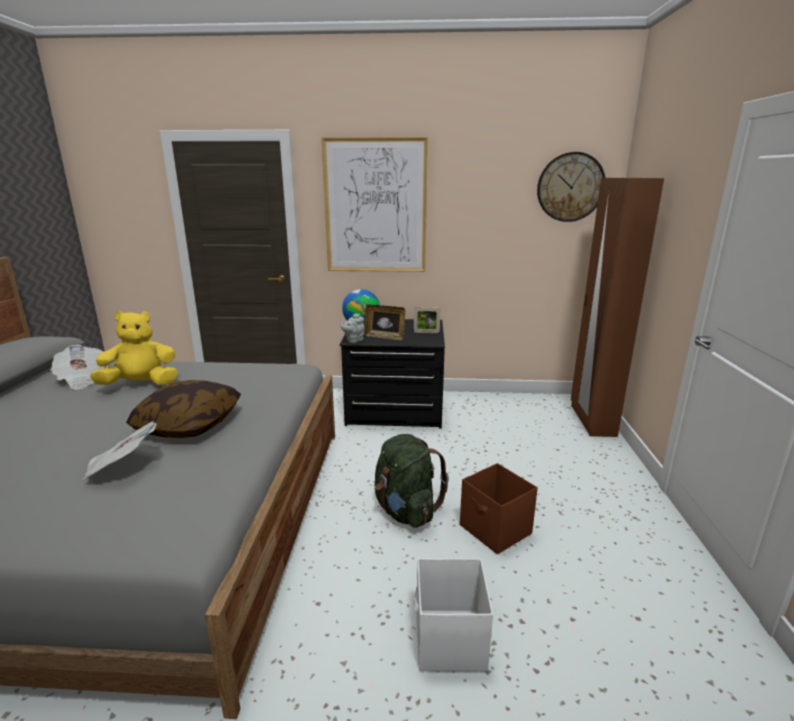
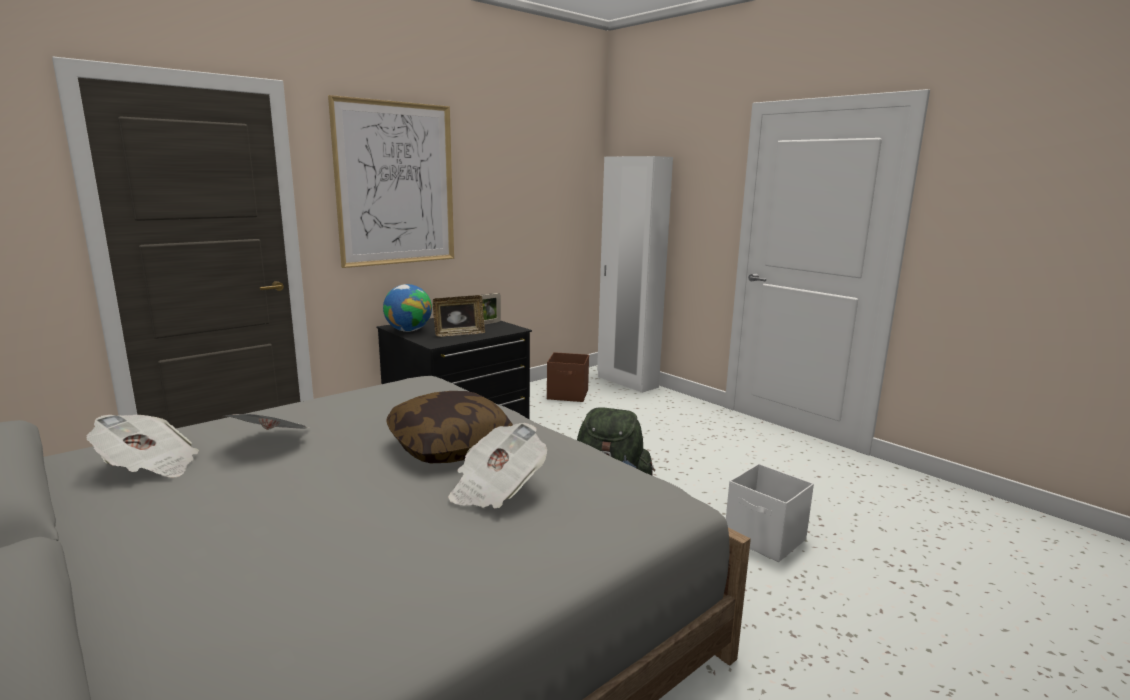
camera: 45 degrees left, 5 degrees down
yellow plush toy [90,311,178,385] -> newspaper [225,414,310,430]
grey teapot [340,313,365,343] -> none
brown storage box [460,463,538,554] -> brown storage box moved to [547,352,589,402]
wall clock [537,152,605,222] -> none
brown wardrobe [571,178,664,437] -> white wardrobe [597,156,673,393]

